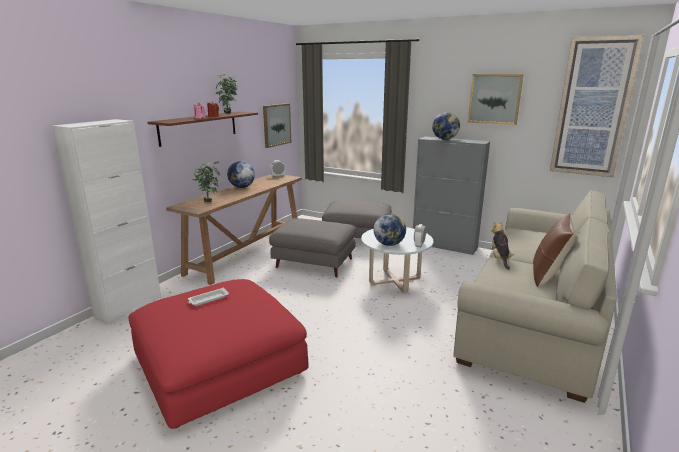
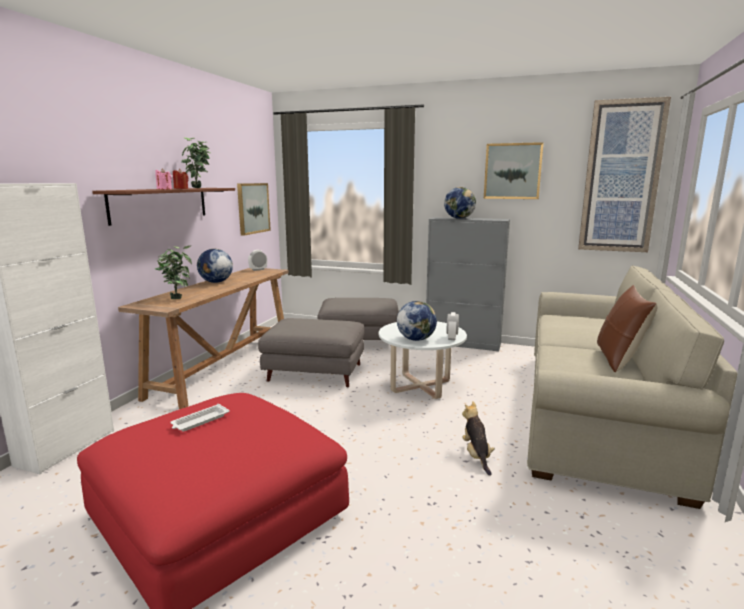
camera: 10 degrees left, 5 degrees down
plush toy [490,221,514,270] -> plush toy moved to [462,401,495,476]

